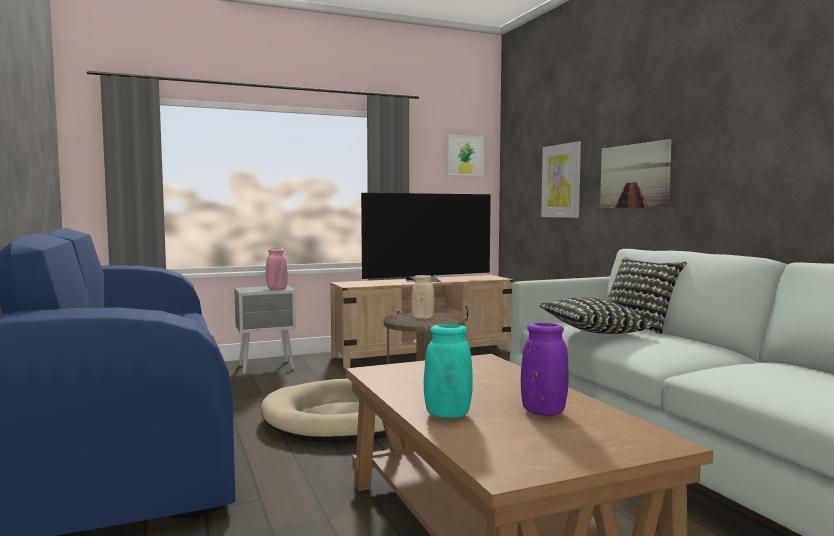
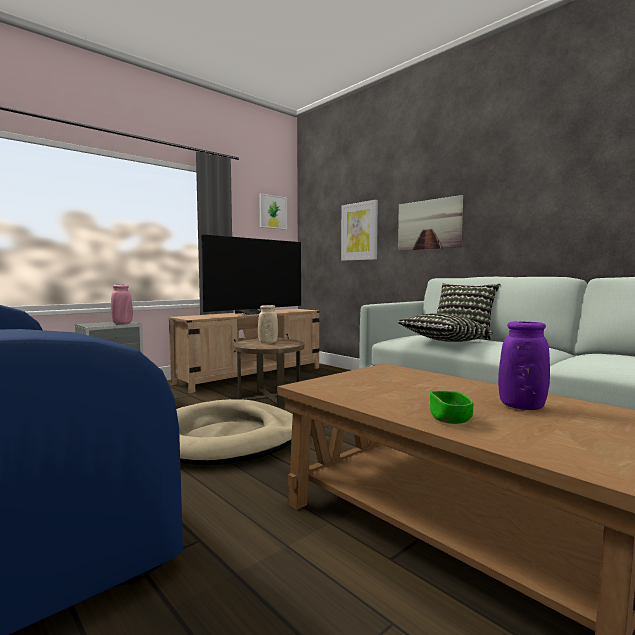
camera: 20 degrees left, 0 degrees up
turquoise vase [424,324,473,418] -> green bowl [430,391,473,424]

